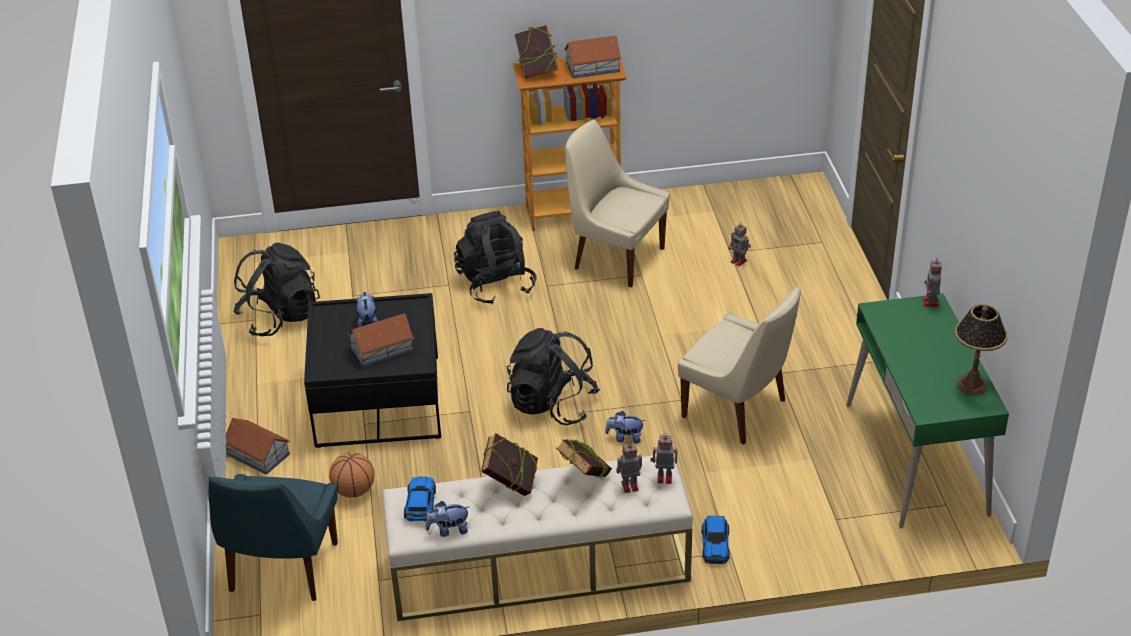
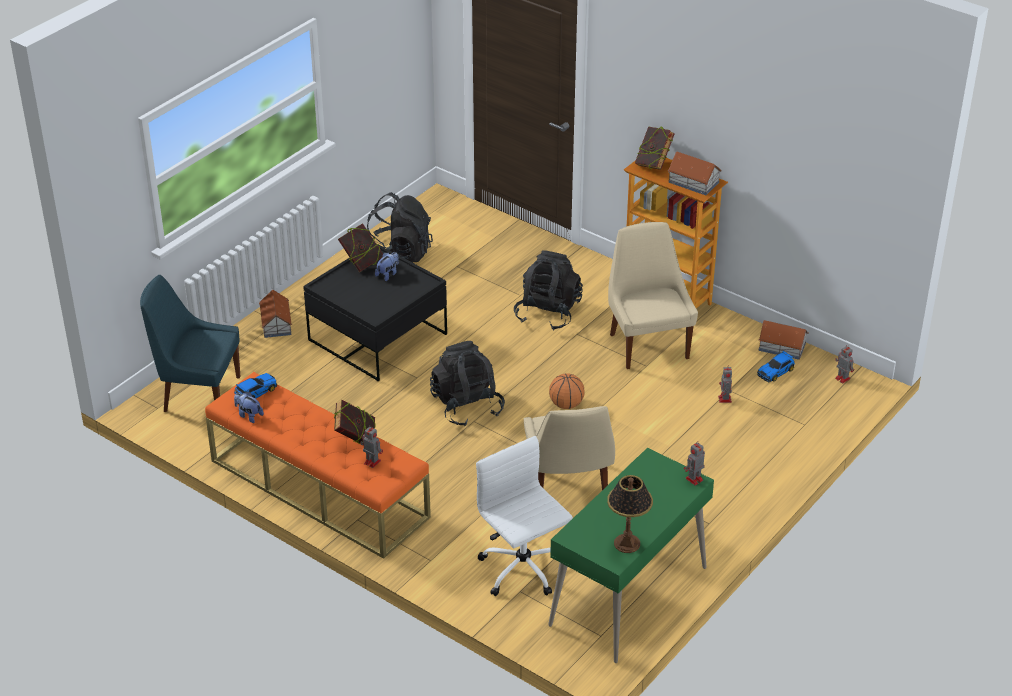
camera: 45 degrees right, 0 degrees up
blue chair [209,474,338,601] -> blue chair turned 45 degrees clockwise [140,275,241,412]
basketball [329,452,375,498] -> basketball moved to [549,374,585,409]
toy house [347,313,414,368] -> toy house moved to [759,320,809,360]
beige bench [383,454,693,621] -> orange bench [205,372,431,559]
book [481,433,538,496] -> book moved to [338,223,383,272]
plush toy [605,411,645,443] -> none
toy robot [651,433,677,484] -> toy robot moved to [835,345,854,384]
toy car [702,516,730,564] -> toy car moved to [757,351,795,382]
none -> white office chair [476,436,573,596]

